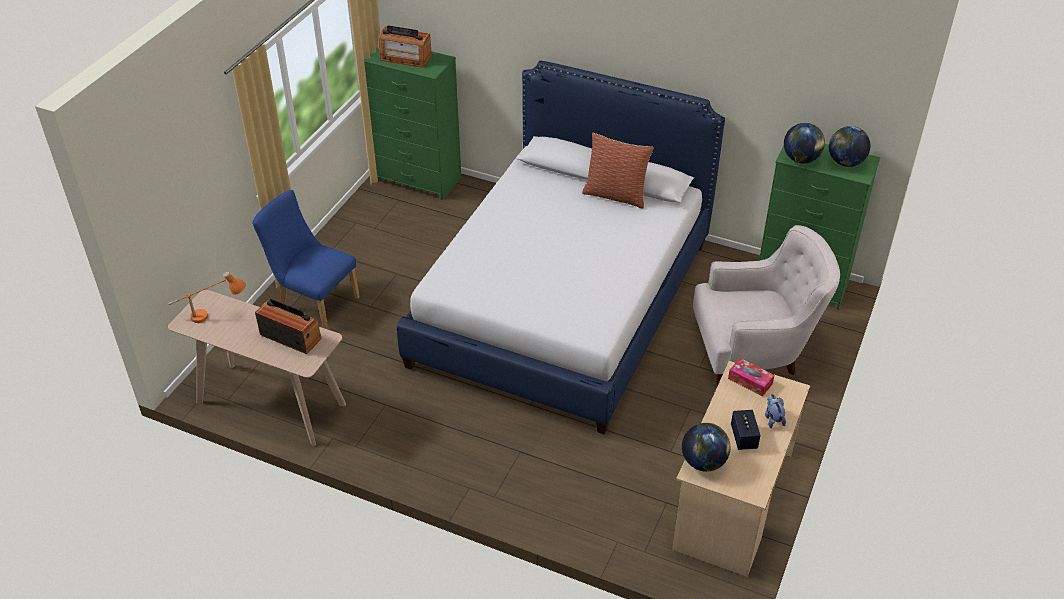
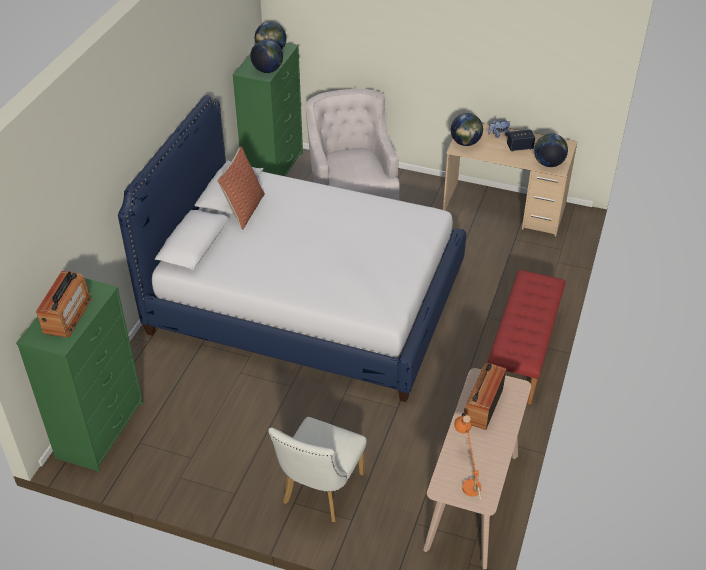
camera: 95 degrees left, 0 degrees up
blue chair [252,190,360,329] -> white chair [268,417,367,522]
tissue box [728,358,774,396] -> globe [451,113,483,146]
none -> red bench [487,270,566,405]

